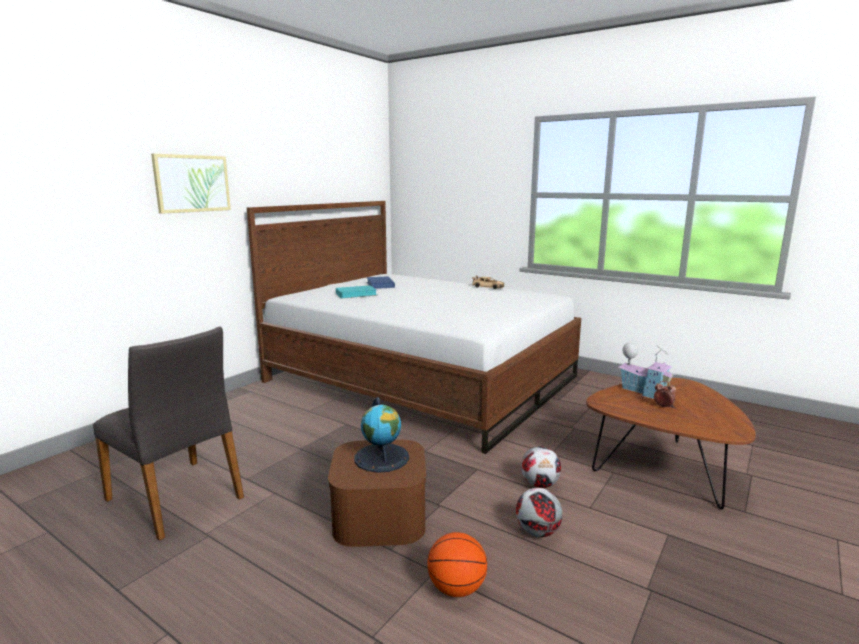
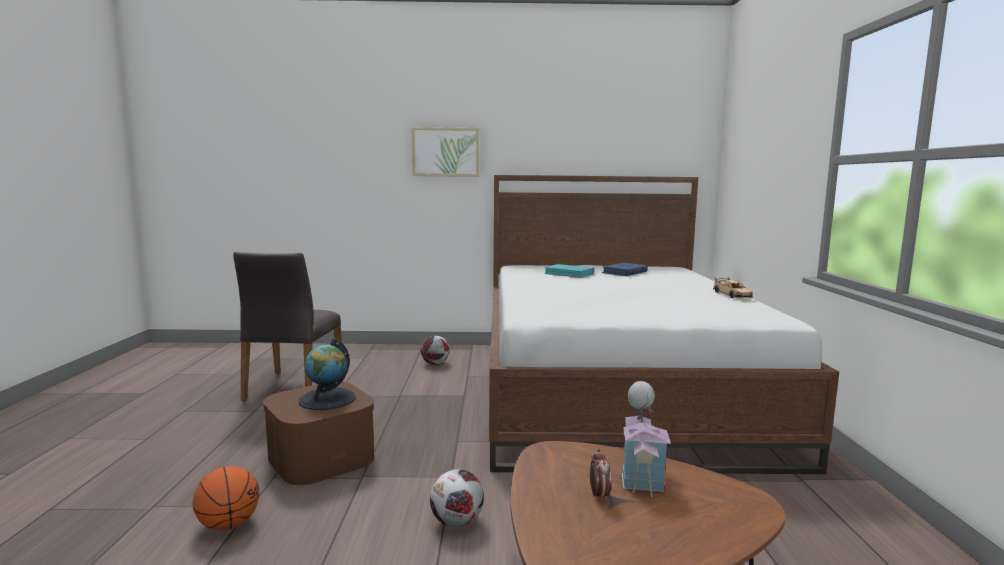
camera: 55 degrees right, 5 degrees down
football [516,488,562,537] -> football moved to [421,336,450,365]

